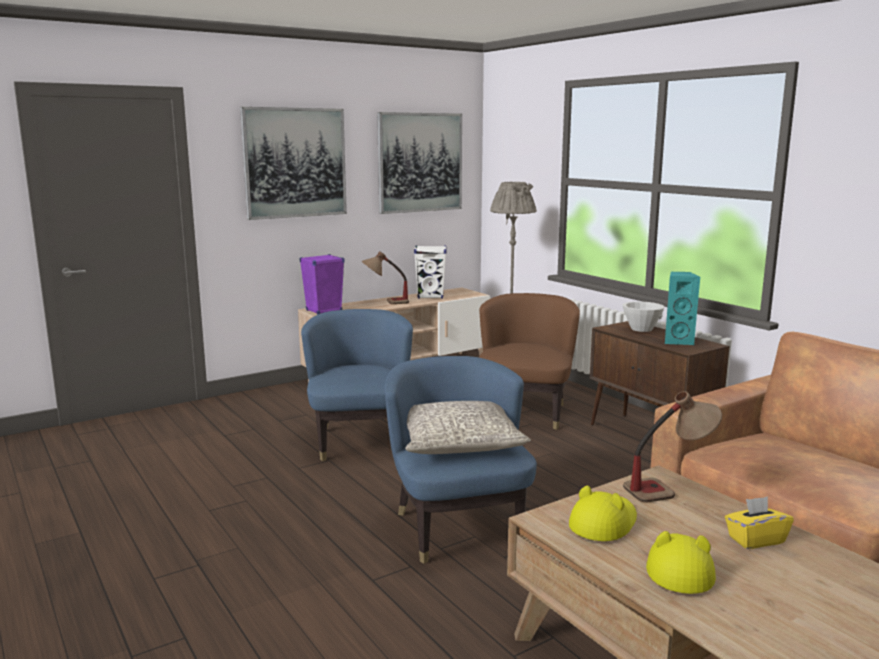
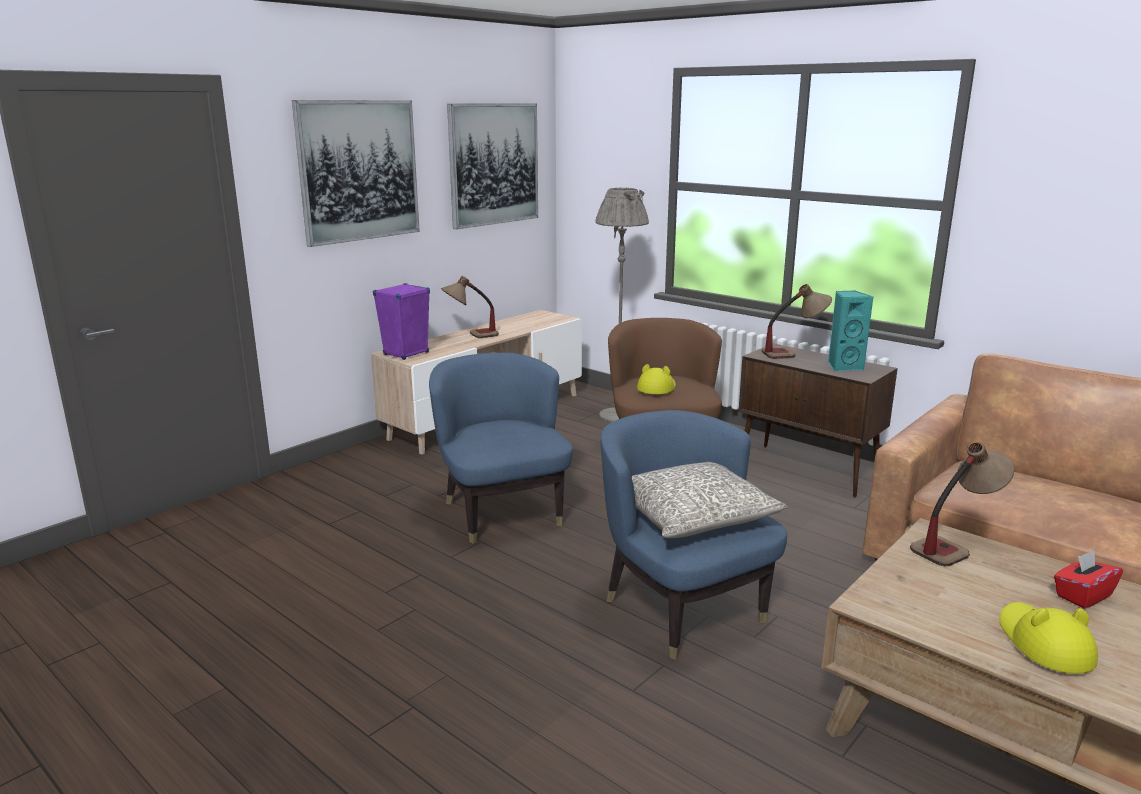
camera: 15 degrees left, 5 degrees up
white speaker [414,245,447,299] -> none
yellow hat [569,486,637,541] -> yellow hat moved to [637,364,676,394]
white bowl [623,301,665,332] -> table lamp [762,284,832,359]
yellow tissue box [725,497,794,549] -> red tissue box [1054,551,1123,609]

